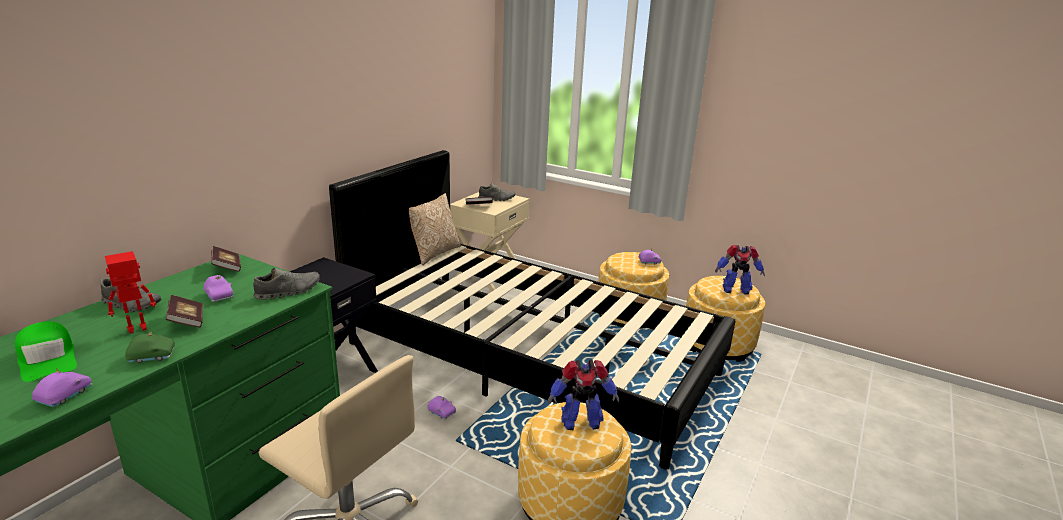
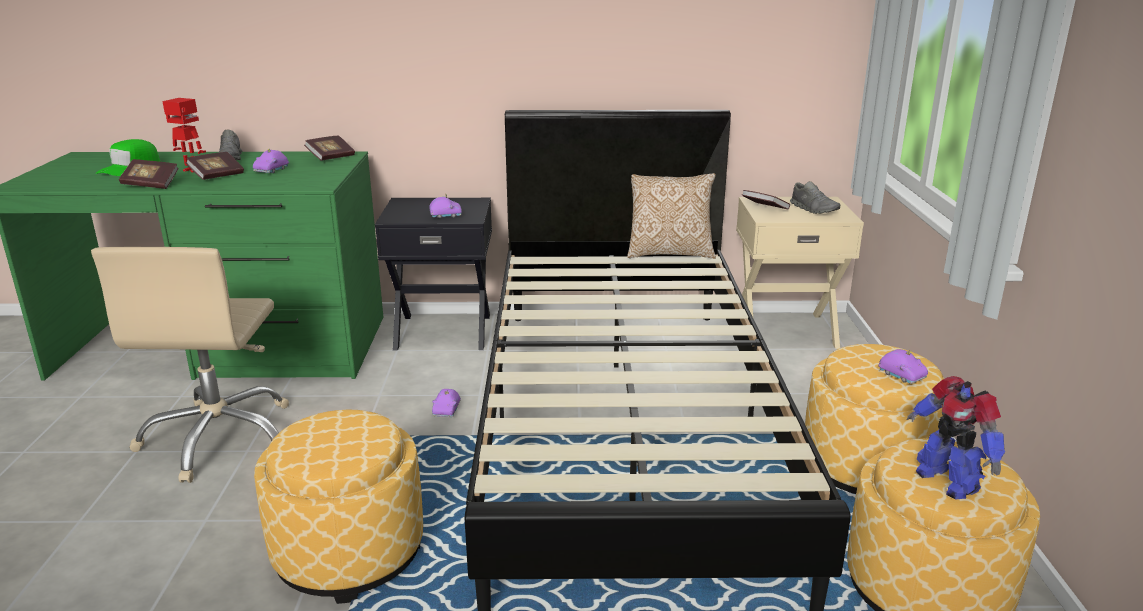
camera: 60 degrees right, 0 degrees up
purple toy car [32,368,92,407] -> purple toy car moved to [429,194,462,219]
green toy car [125,331,175,363] -> book [119,159,179,189]
grey shoe [253,268,320,300] -> none
toy robot [548,360,619,430] -> none

